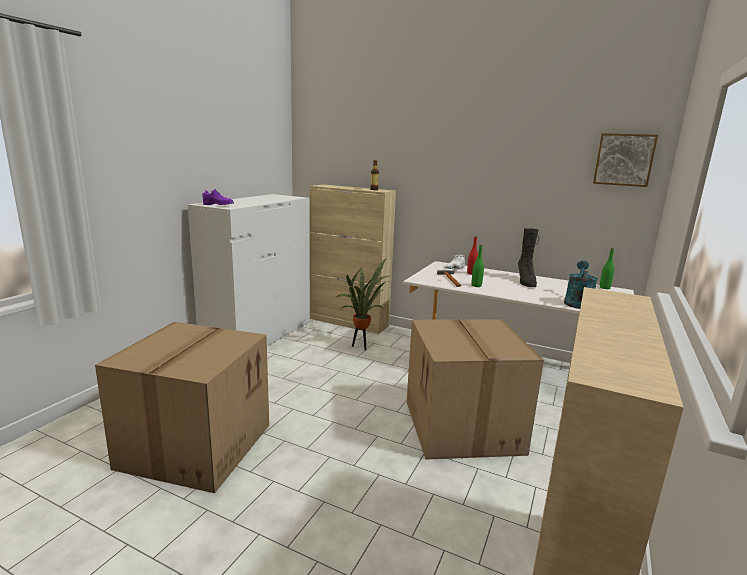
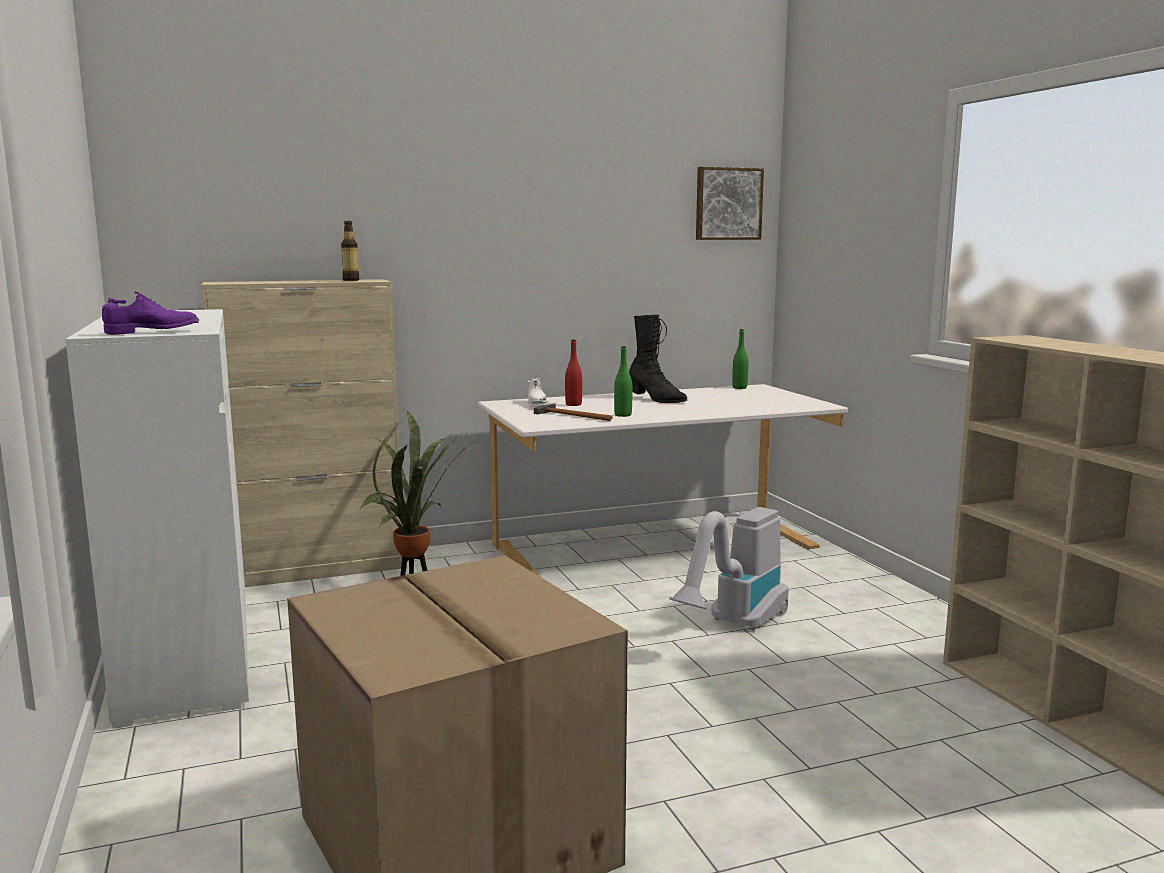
camera: 45 degrees left, 5 degrees down
cardboard box [407,319,544,460] -> vacuum cleaner [669,507,789,631]
turquoise watering can [564,261,598,309] -> none

